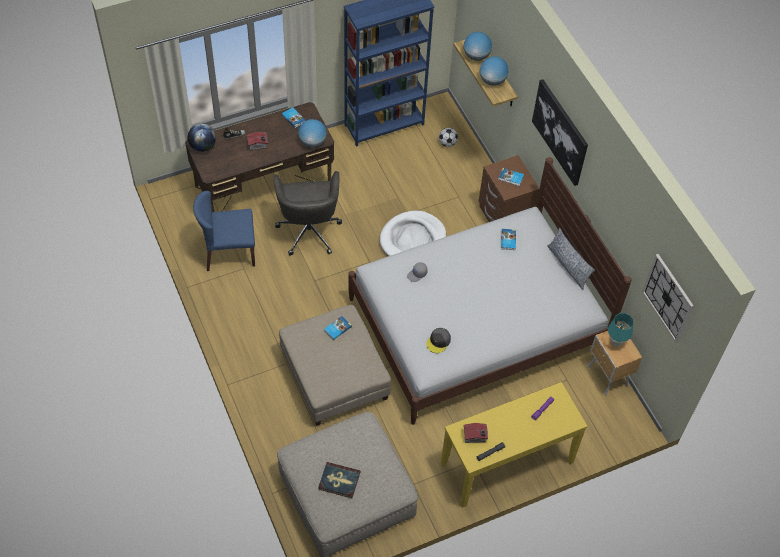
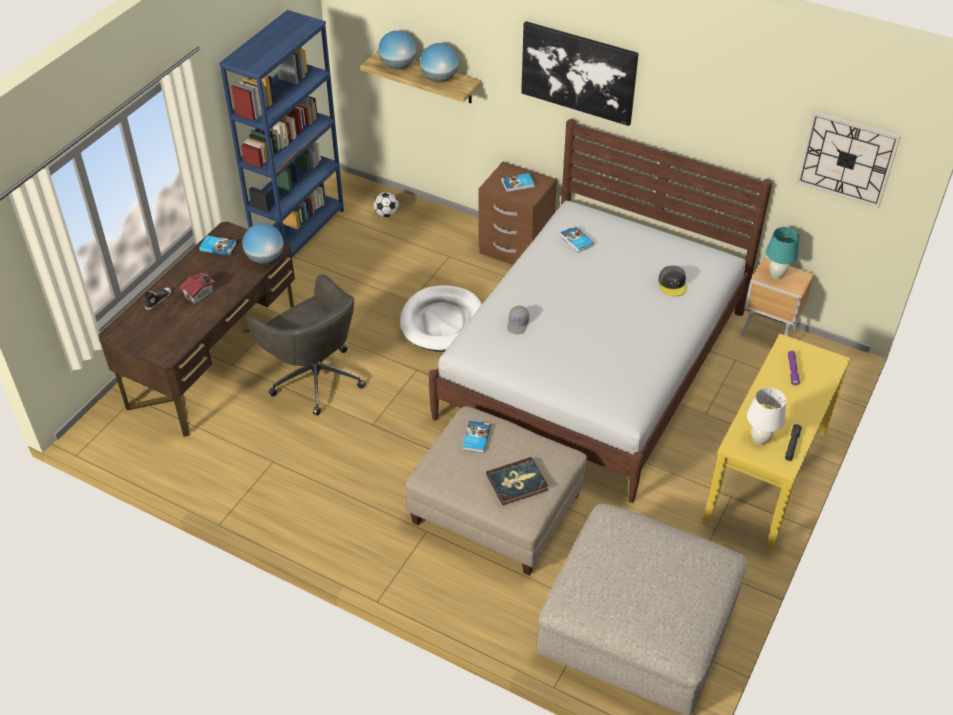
camera: 35 degrees left, 10 degrees down
globe [188,123,216,152] -> none
blue chair [193,191,255,271] -> none
book [318,462,361,498] -> book moved to [486,457,548,505]
grey cap [426,328,451,353] -> grey cap moved to [658,266,687,296]
toy house [464,423,488,443] -> white table lamp [747,387,786,445]
pillow [547,228,595,290] -> none

